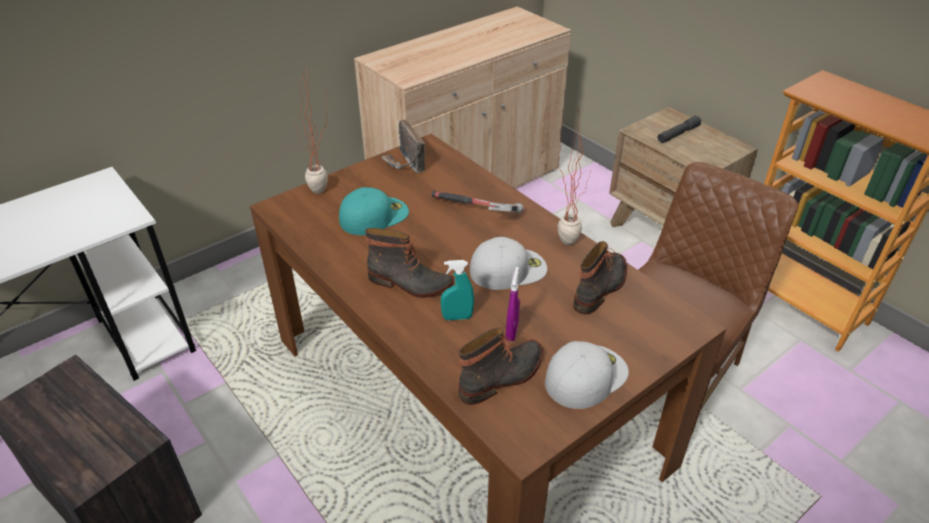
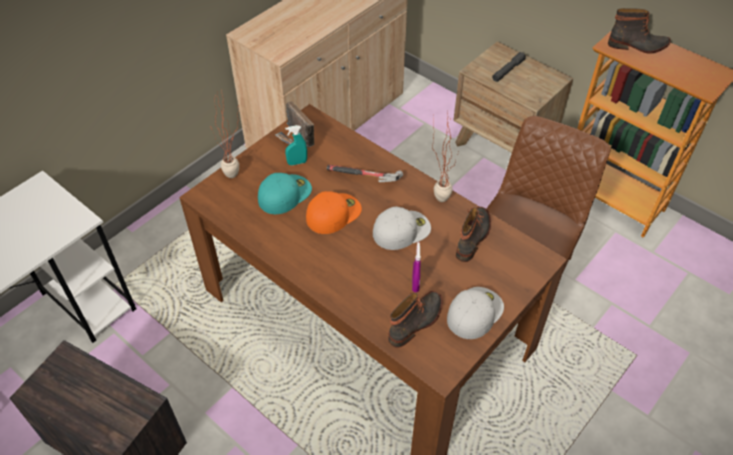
camera: 10 degrees left, 10 degrees up
boot [365,228,454,298] -> boot moved to [608,8,671,54]
turquoise spray bottle [441,260,474,320] -> turquoise spray bottle moved to [285,125,307,165]
none -> orange cap [306,191,362,234]

